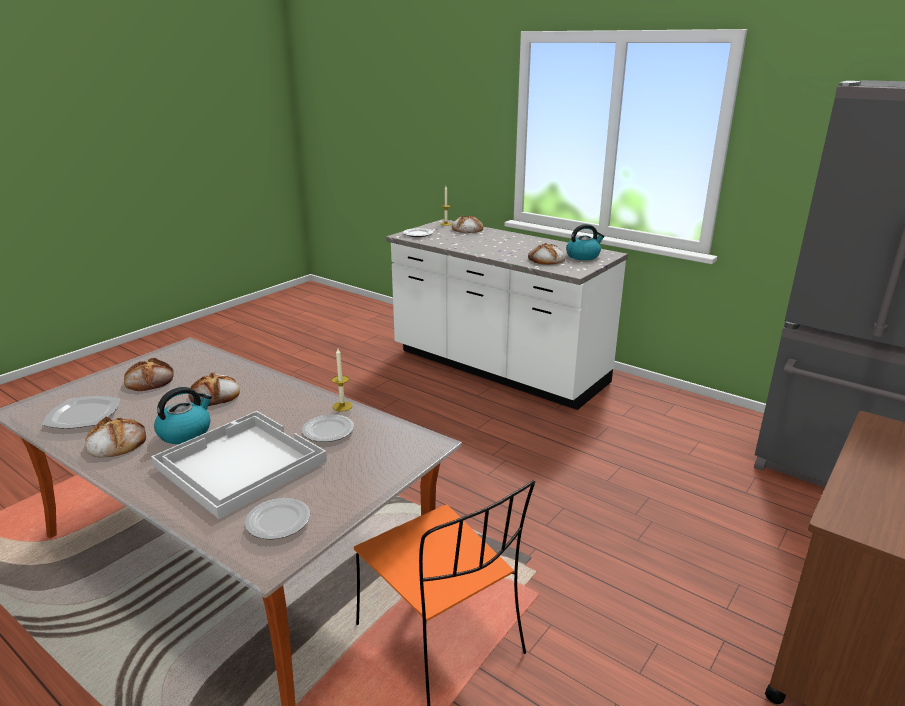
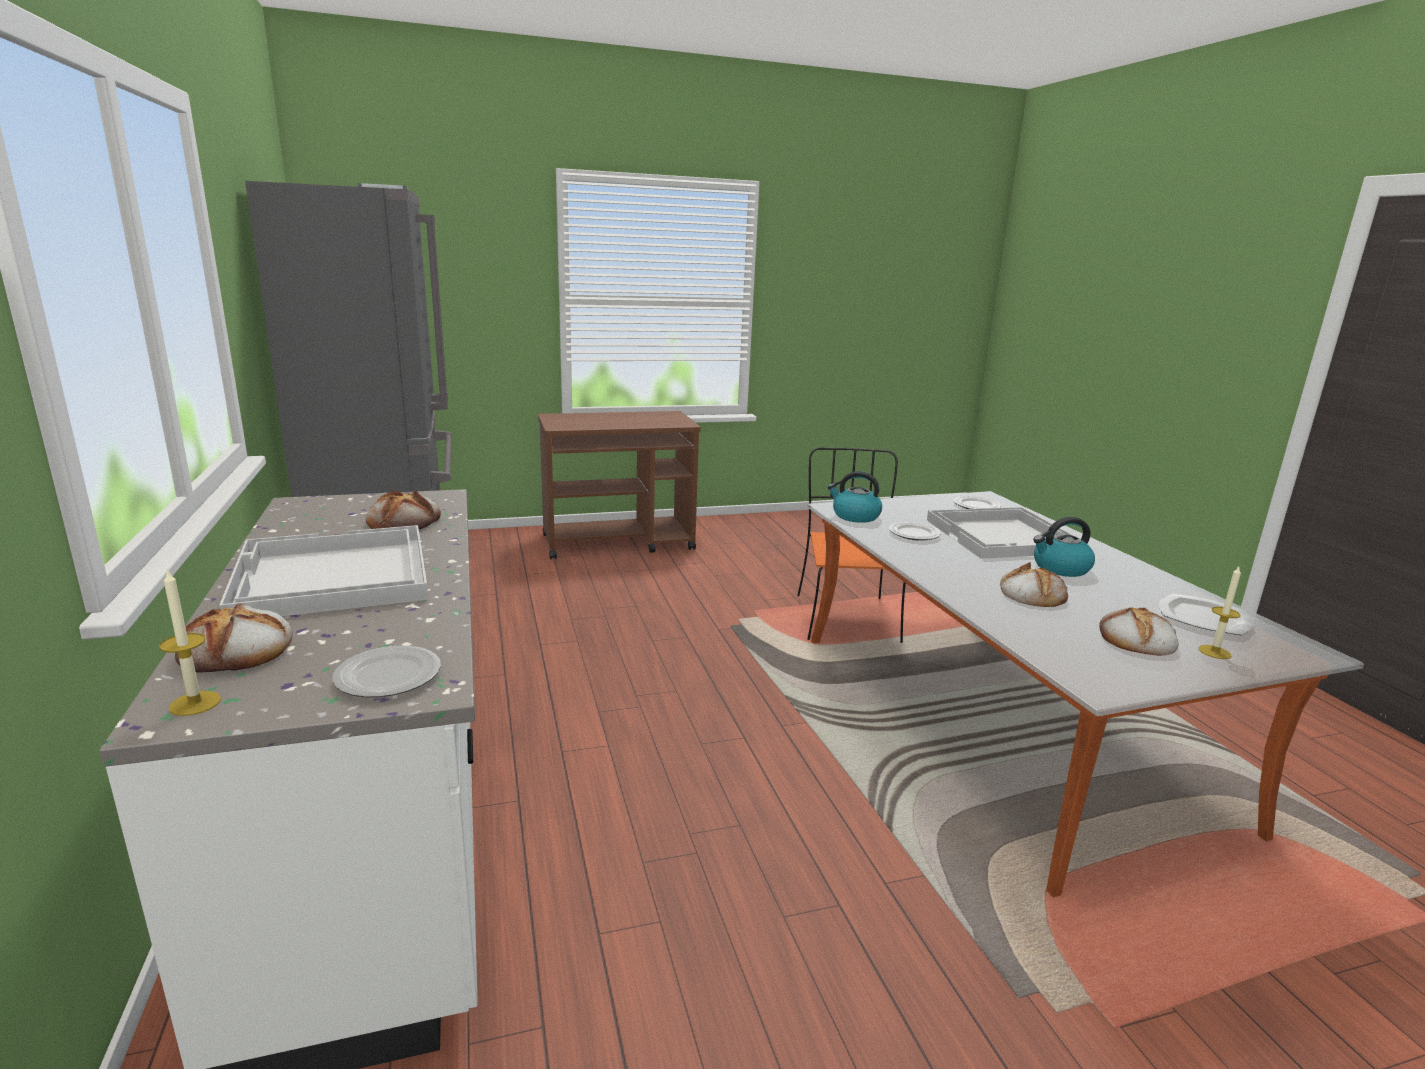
camera: 145 degrees left, 5 degrees down
bread [85,416,146,458] -> none
candle [332,349,352,412] -> candle moved to [1198,567,1241,659]
kettle [566,224,605,260] -> kettle moved to [828,471,882,523]
none -> white tray [219,525,428,616]

